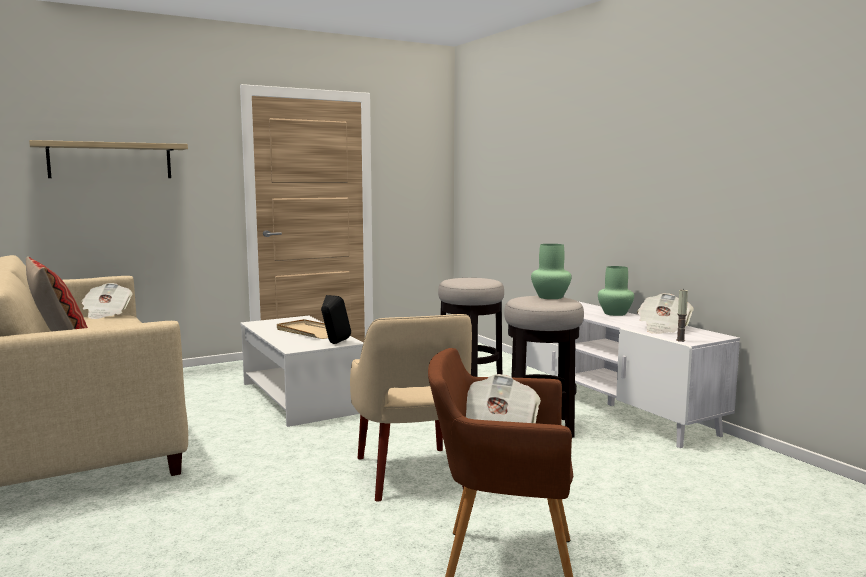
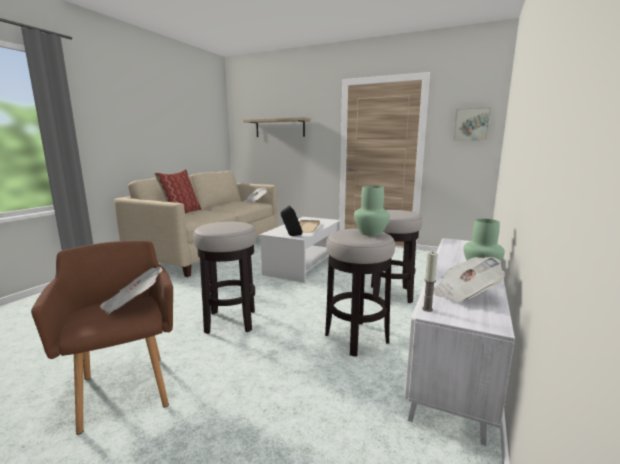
camera: 55 degrees right, 5 degrees up
beige armchair [350,314,472,502] -> stool [193,222,257,334]
none -> picture [453,107,491,141]

